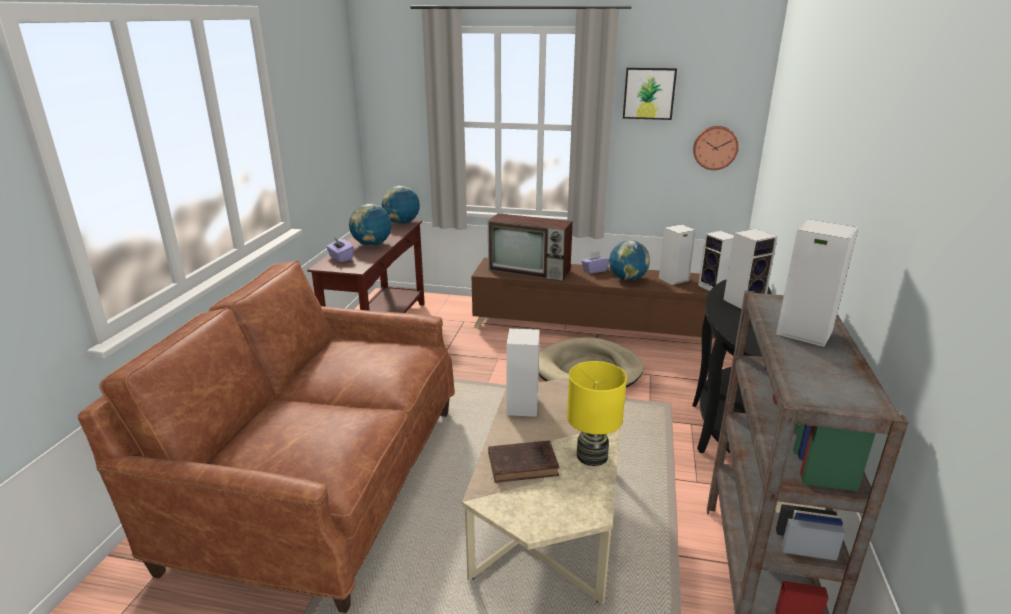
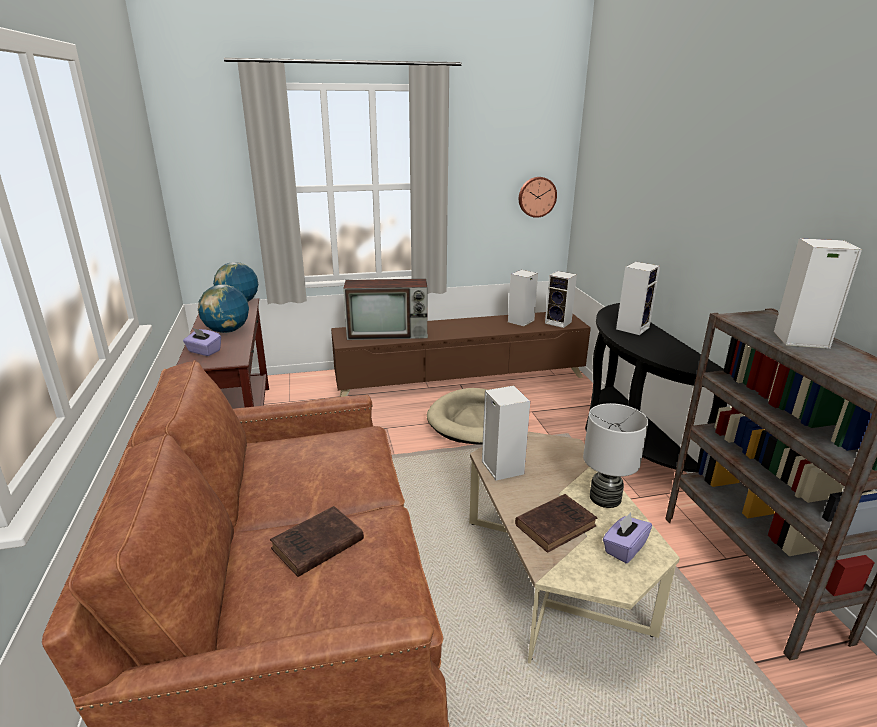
camera: 25 degrees left, 0 degrees up
yellow table lamp [567,361,627,466] -> grey table lamp [583,403,648,508]
purple tissue box [581,251,609,274] -> purple tissue box moved to [603,512,652,564]
globe [609,240,650,281] -> none
picture [623,67,677,120] -> none
none -> brown book [270,506,364,577]

